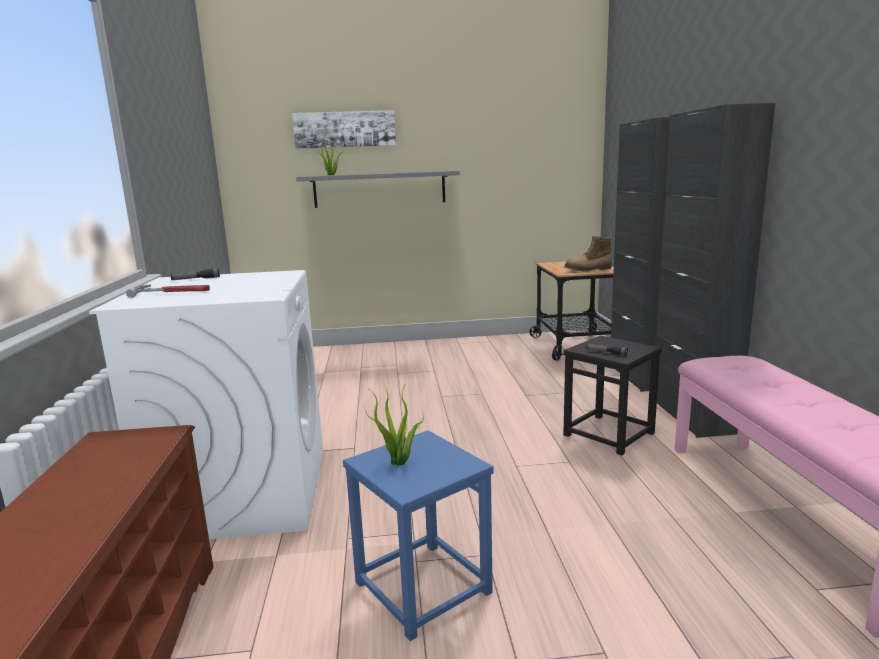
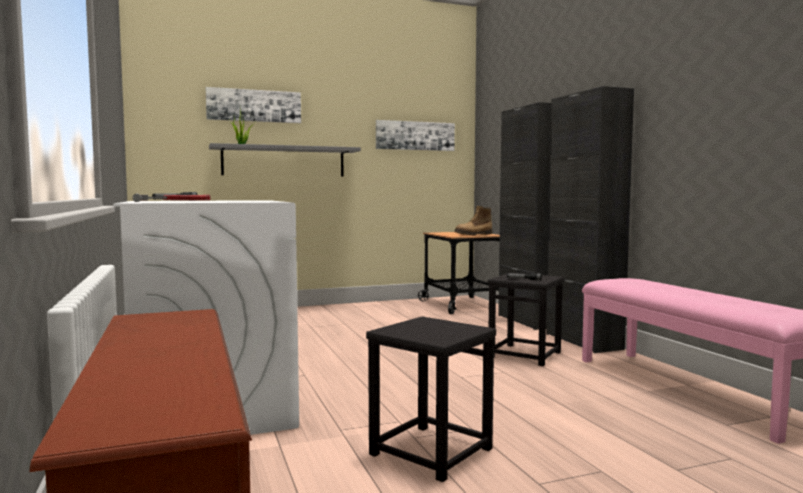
camera: 15 degrees left, 10 degrees down
blue stool [343,430,494,641] -> black stool [366,316,496,482]
potted plant [364,383,423,466] -> none
none -> picture [376,120,455,151]

